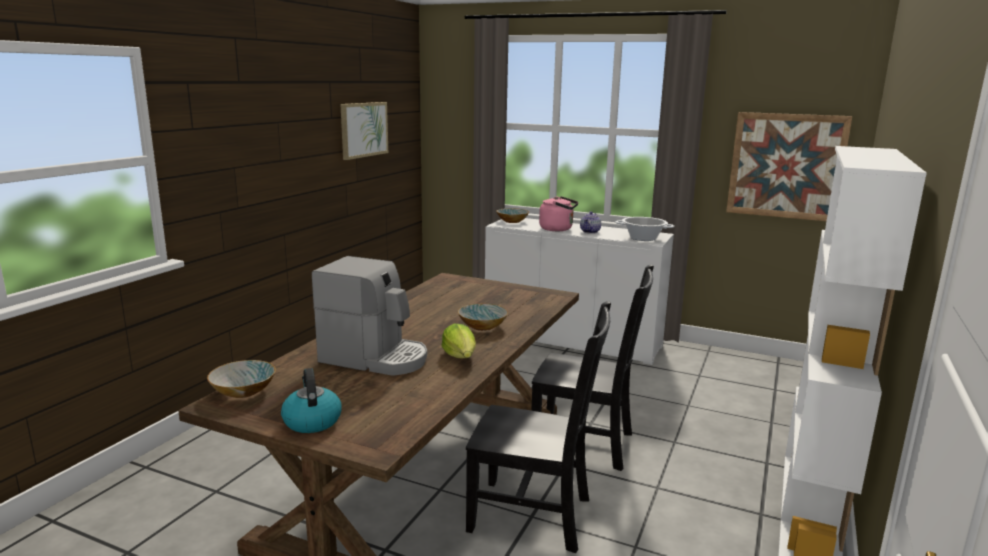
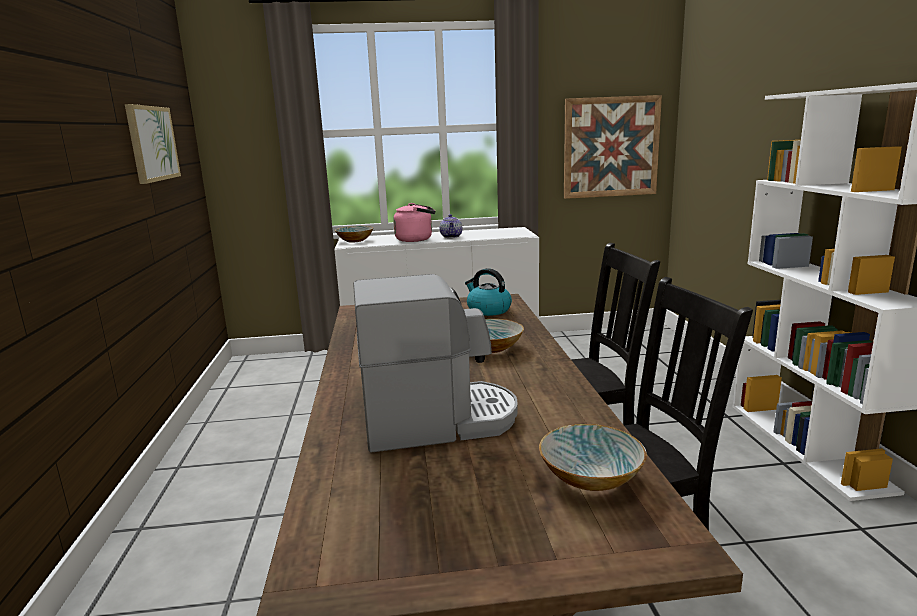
camera: 30 degrees left, 0 degrees up
bowl [207,360,276,398] -> bowl moved to [539,424,647,491]
kettle [281,368,342,433] -> kettle moved to [465,268,512,316]
lettuce [441,324,476,358] -> none
cooking pot [615,217,674,241] -> none

